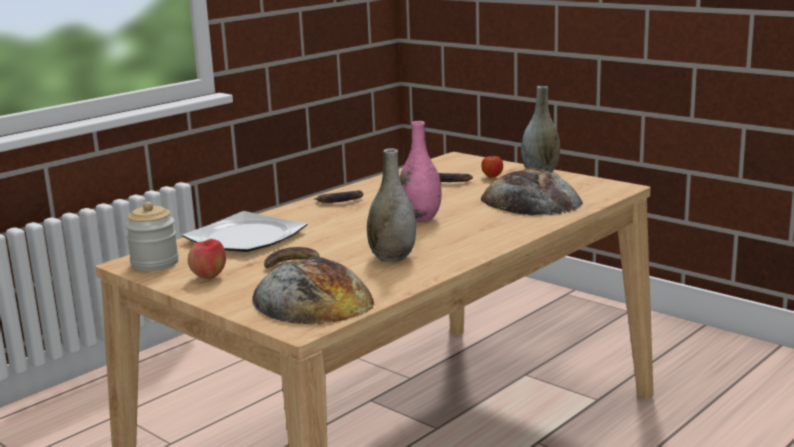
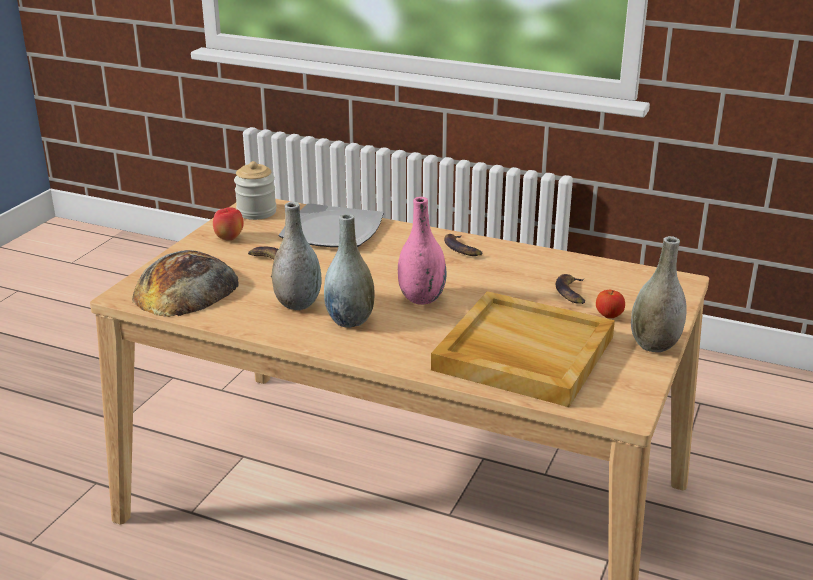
camera: 70 degrees right, 10 degrees up
bread [481,168,583,215] -> beige tray [431,291,615,407]
none -> grey vase [324,214,375,328]

